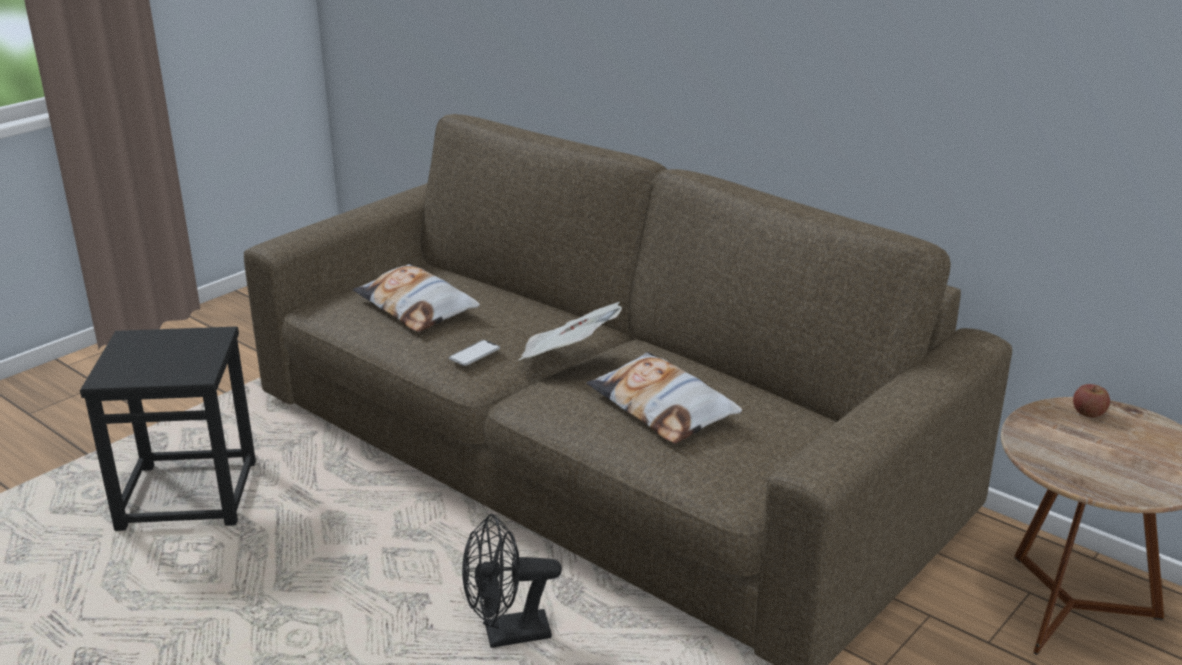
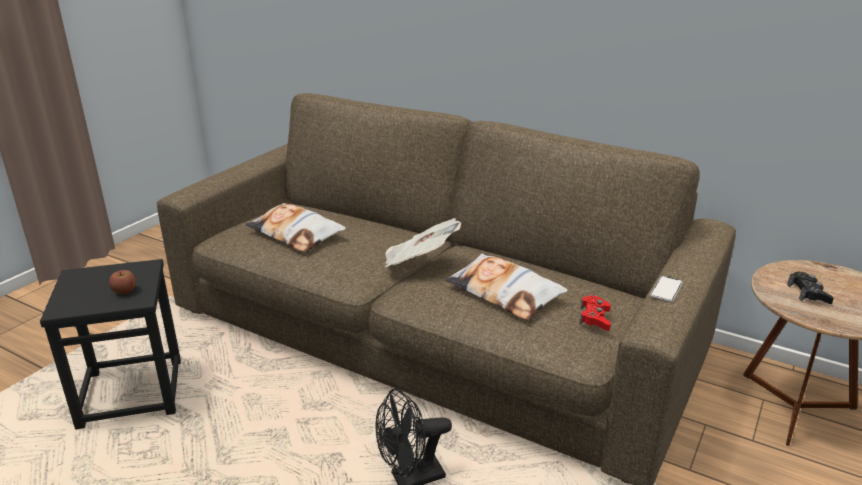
camera: 10 degrees left, 0 degrees up
phone [449,340,500,366] -> phone moved to [650,276,683,302]
apple [1073,384,1110,418] -> apple moved to [109,270,136,294]
none -> red game controller [580,296,611,331]
none -> black game controller [787,272,834,304]

